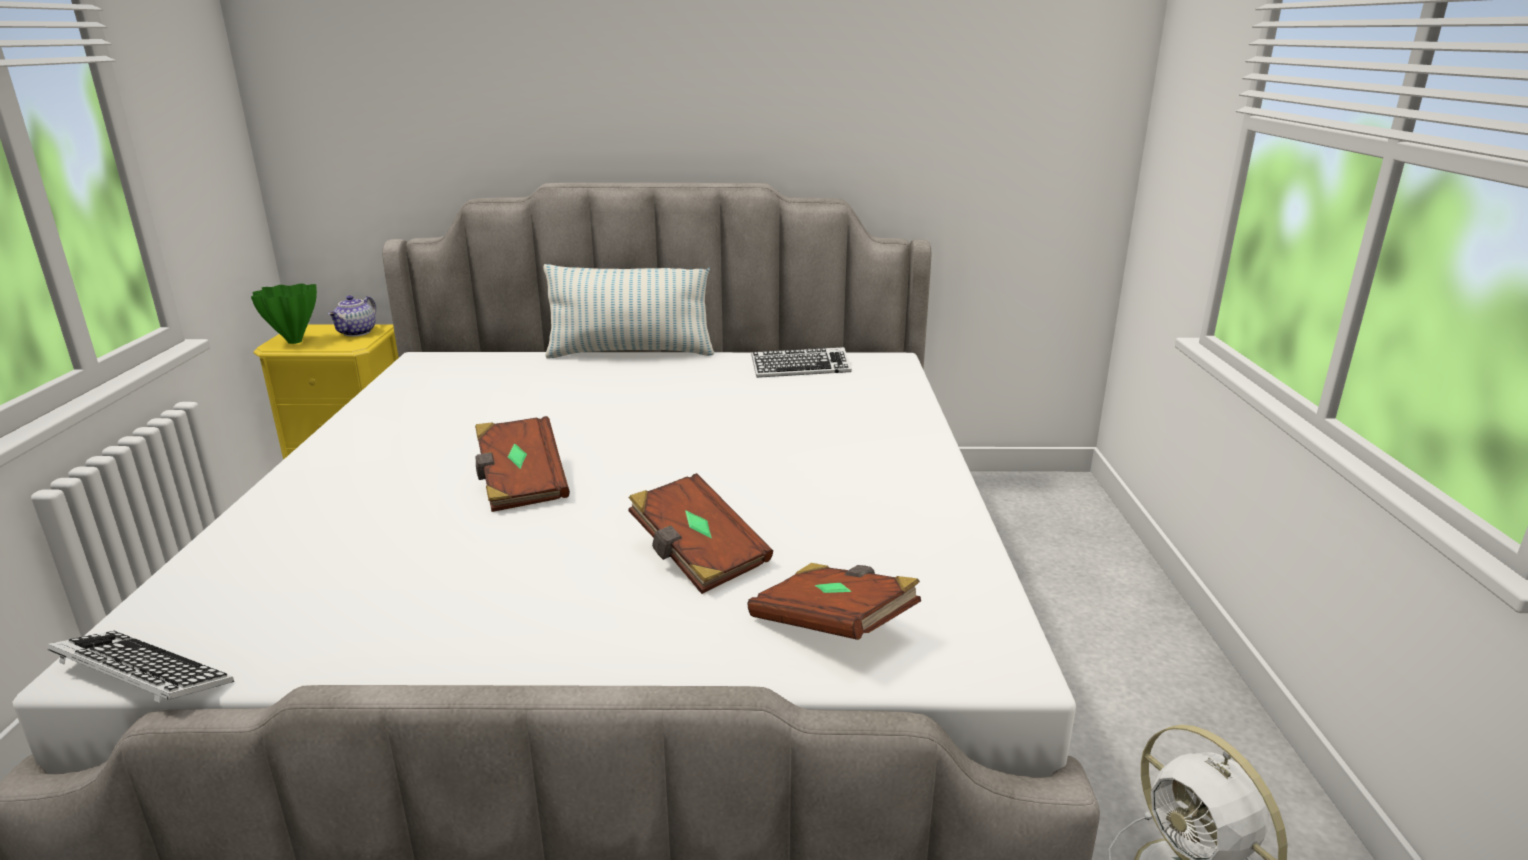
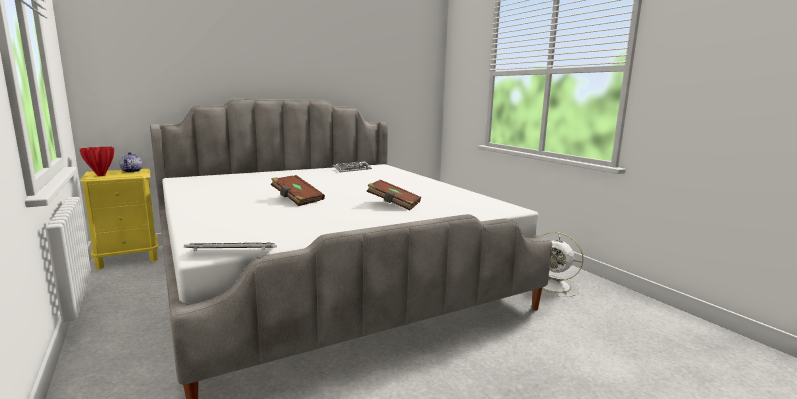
camera: 30 degrees left, 10 degrees down
green vase [251,284,317,344] -> red vase [79,147,114,176]
pillow [543,264,715,358] -> none
brown book [747,563,921,640] -> none

